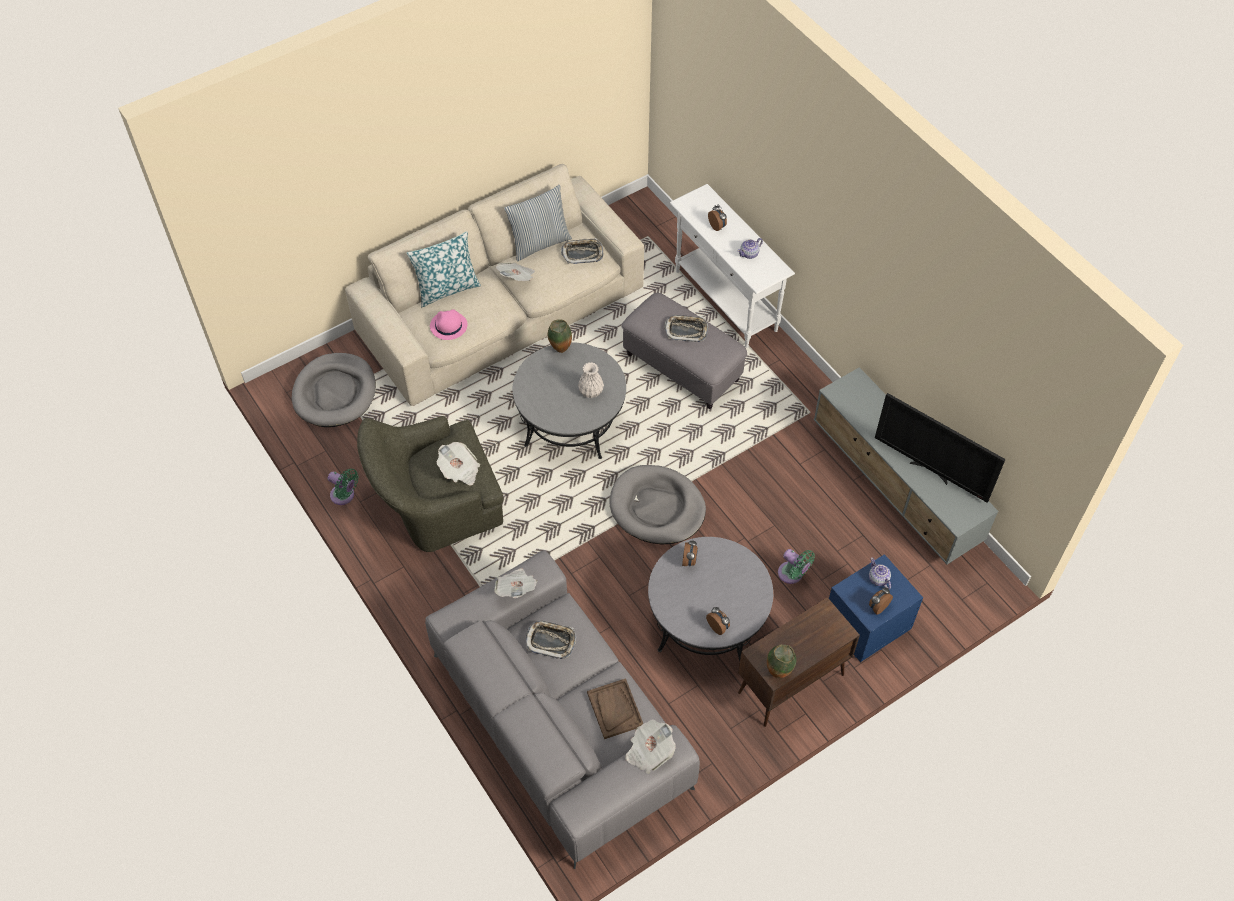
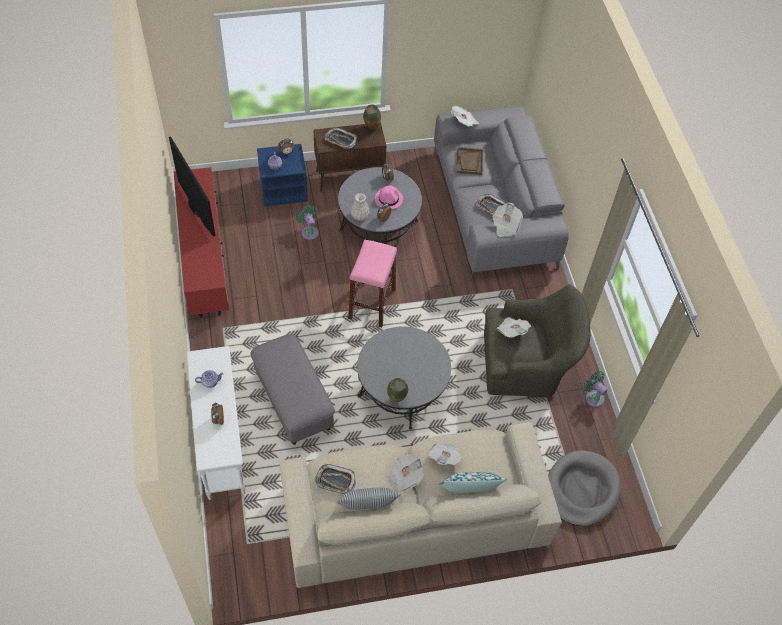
camera: 160 degrees left, 0 degrees up
pink hat [430,309,467,340] -> pink hat moved to [375,186,403,209]
white vase [578,362,604,398] -> white vase moved to [351,193,370,221]
grey dog bed [609,465,706,544] -> pink stool [348,239,397,327]
tray [664,315,708,342] -> tray moved to [325,128,357,148]
grey tv stand [814,367,999,564] -> red tv stand [173,167,229,318]
none -> newspaper [428,442,462,465]

